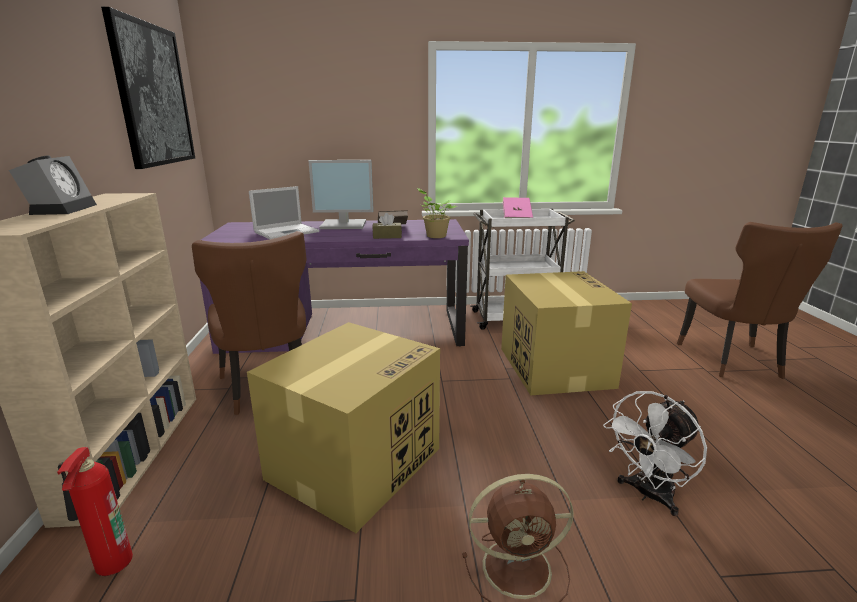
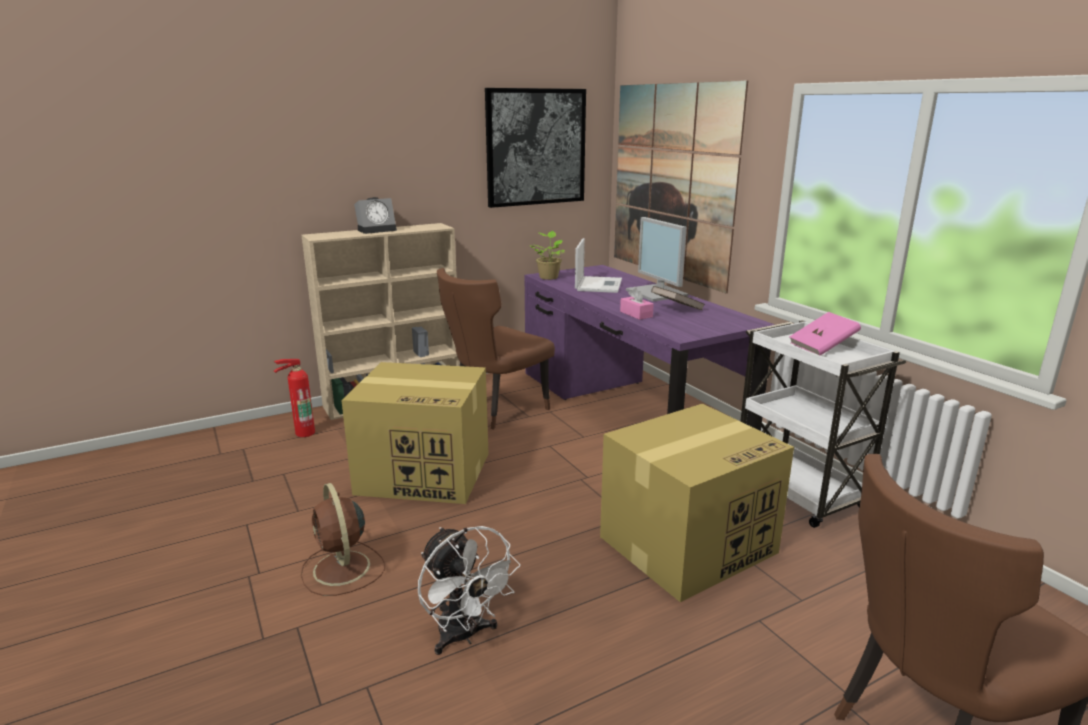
camera: 65 degrees right, 0 degrees up
laptop [249,186,319,239] -> laptop turned 105 degrees counterclockwise [575,238,622,293]
brown tissue box [372,213,402,239] -> pink tissue box [620,288,654,320]
potted plant [417,188,457,238] -> potted plant moved to [529,231,565,280]
white fan [603,391,707,516] -> white fan turned 150 degrees counterclockwise [418,526,521,655]
none -> picture [614,80,748,293]

